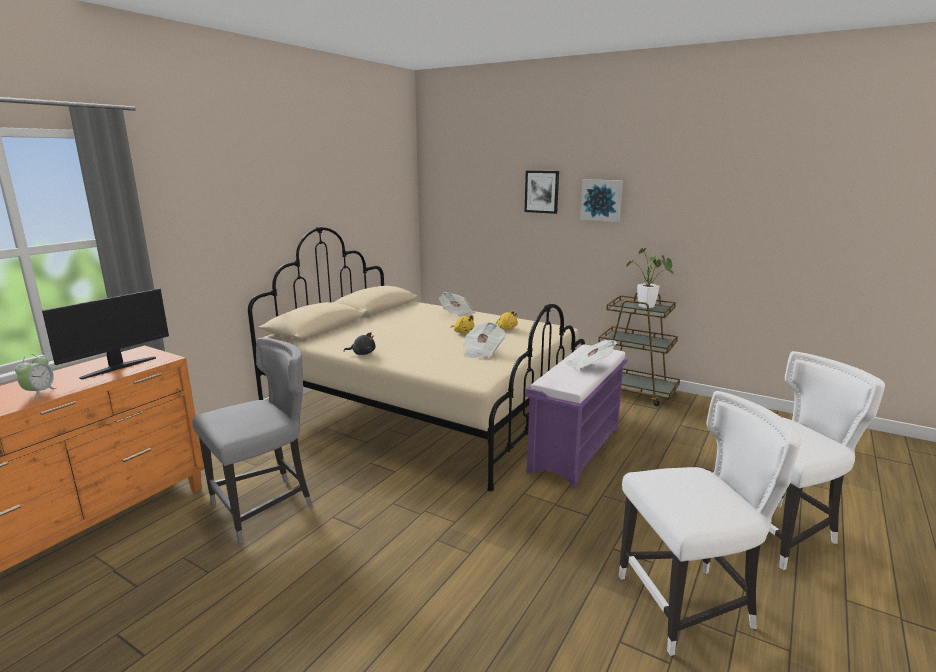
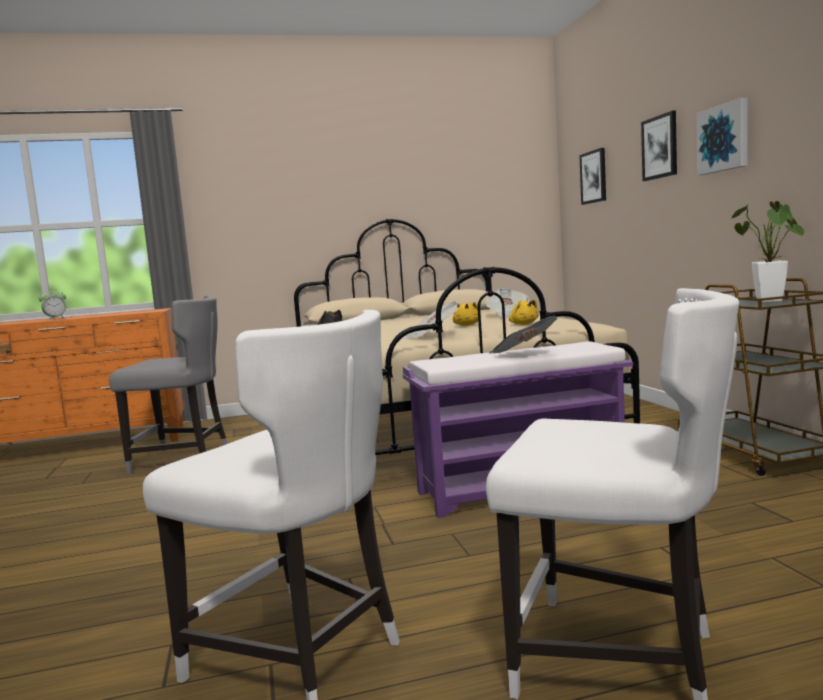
camera: 45 degrees right, 10 degrees down
monitor [42,289,169,380] -> none
none -> picture [579,148,606,205]

